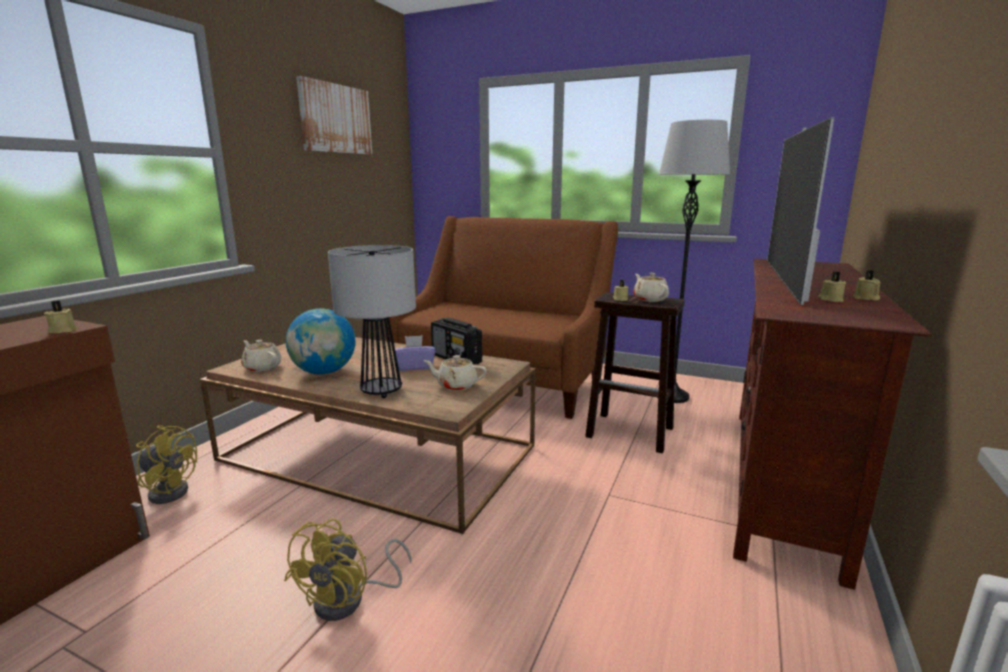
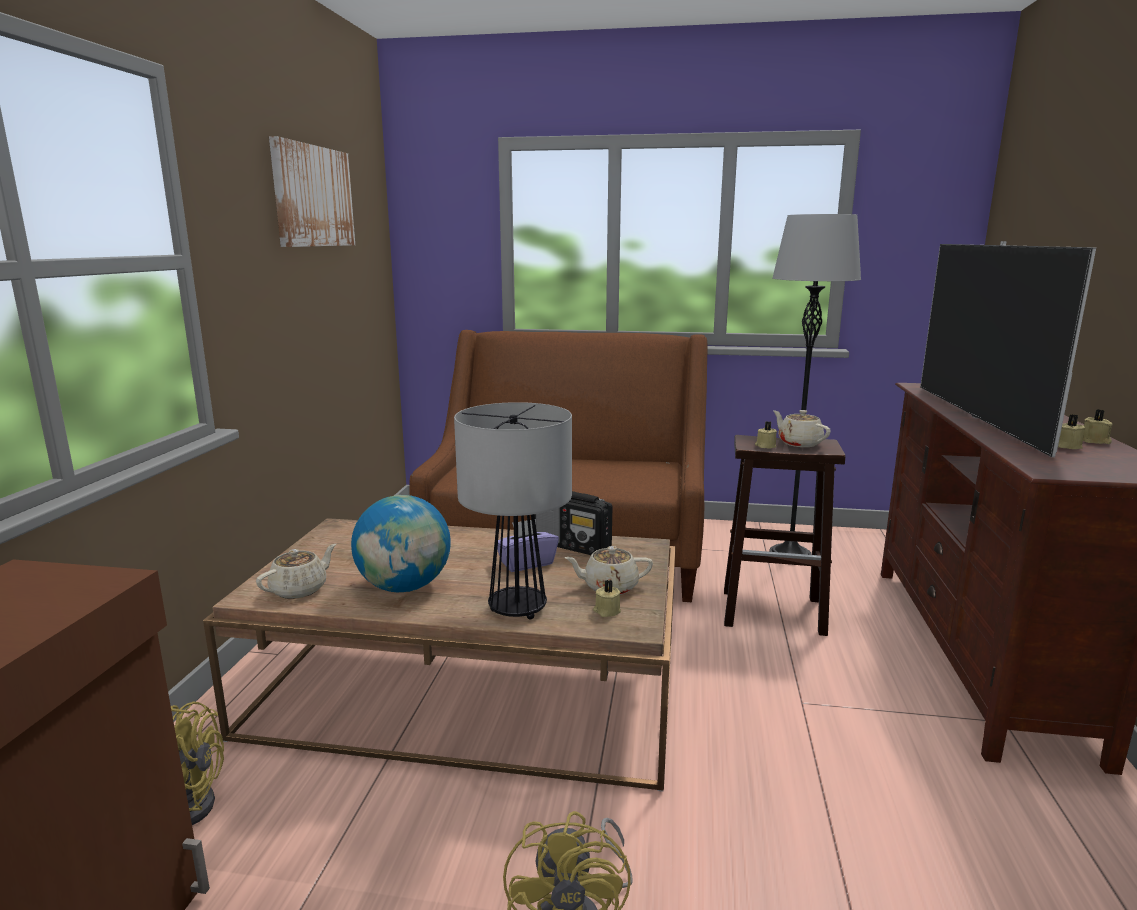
camera: 15 degrees left, 0 degrees up
beige candle [44,301,78,333] -> beige candle moved to [593,580,621,617]
beige teapot [241,340,281,372] -> beige teapot turned 105 degrees clockwise [256,544,336,599]

